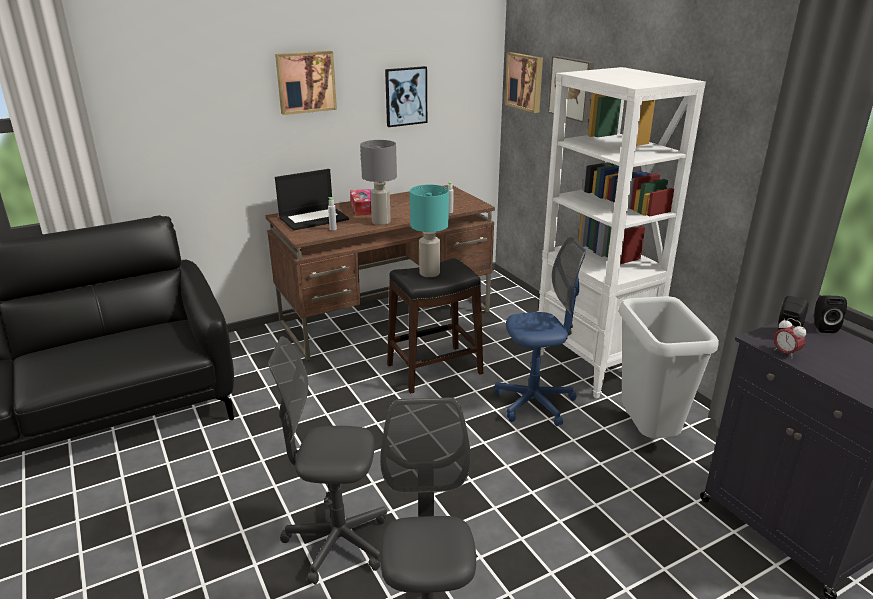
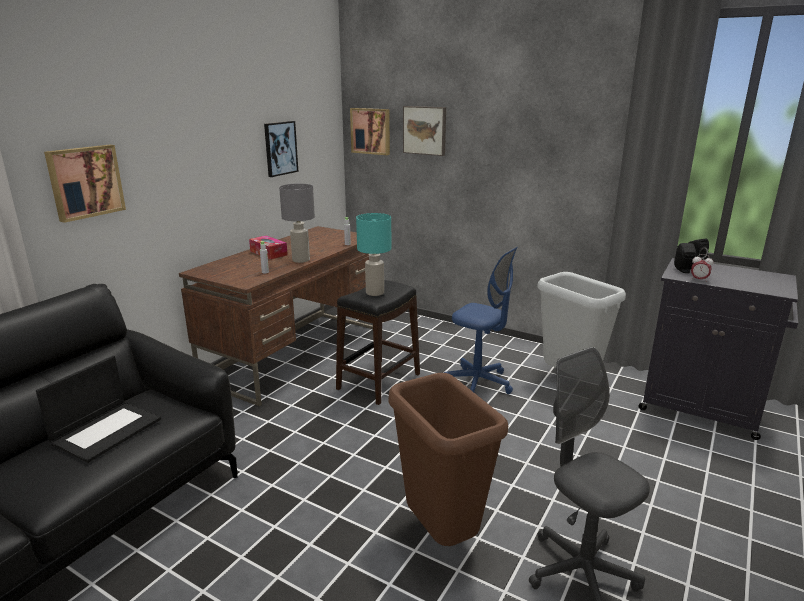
camera: 30 degrees left, 5 degrees down
grey office chair [268,337,387,585] -> brown trash can [388,373,508,546]
picture [275,51,337,115] -> picture moved to [44,145,126,223]
laptop [275,169,349,230] -> laptop moved to [36,356,161,463]
blue office chair [494,237,586,426] -> blue office chair turned 75 degrees clockwise [444,247,518,394]
white bookcase [539,67,706,398] -> none

